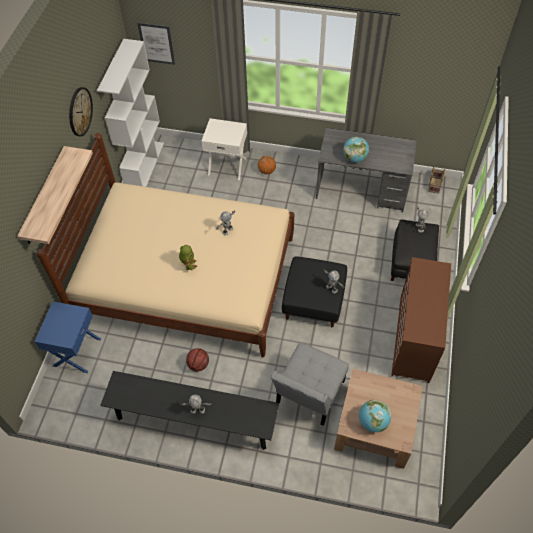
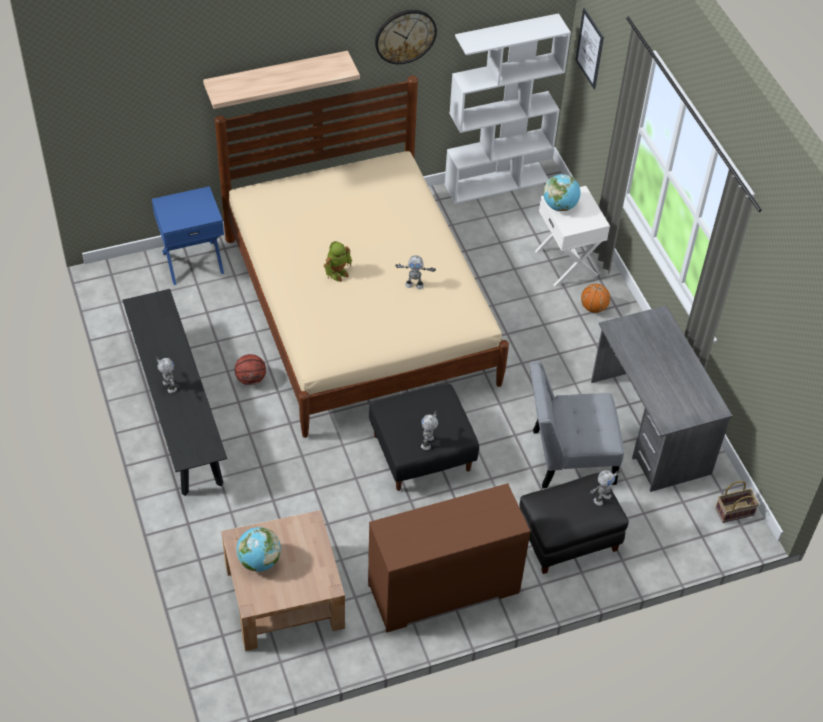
camera: 55 degrees right, 5 degrees down
grey chair [271,343,349,426] -> grey chair moved to [530,361,624,488]
globe [343,136,369,162] -> globe moved to [543,174,581,211]

